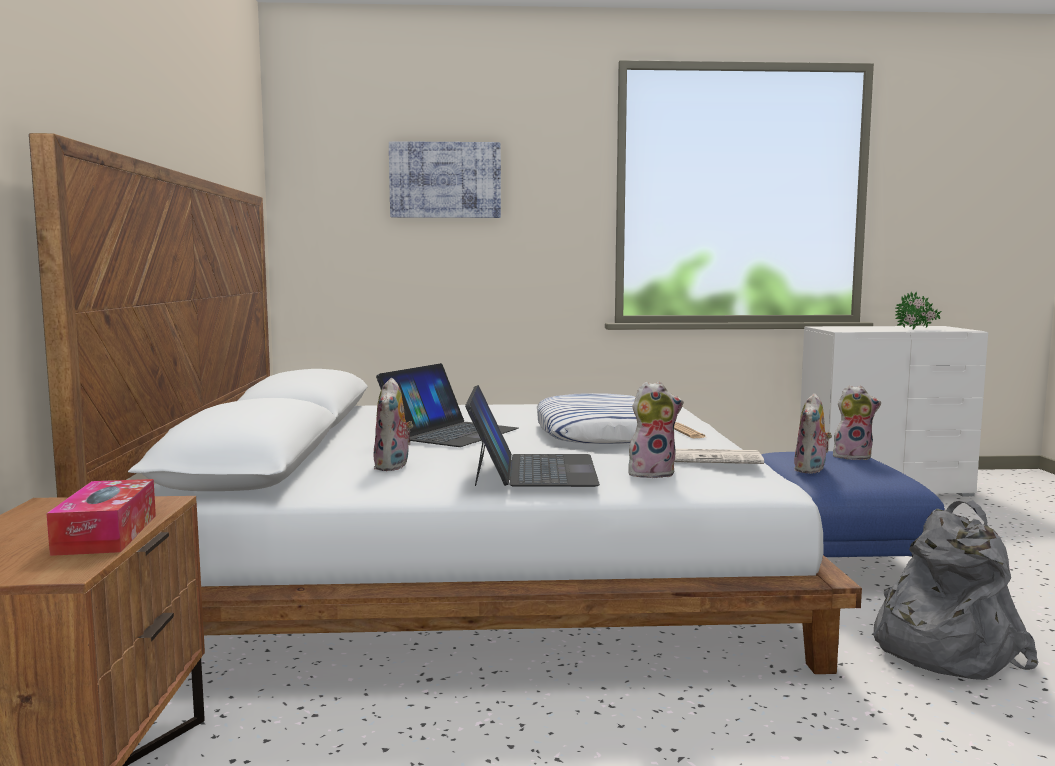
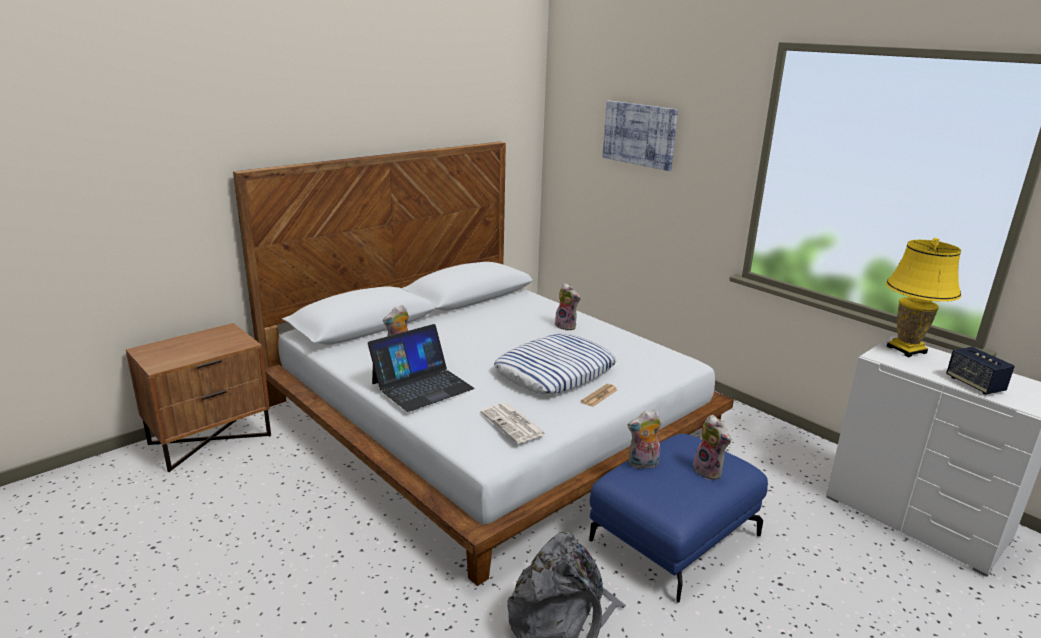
camera: 50 degrees right, 15 degrees up
tissue box [46,479,156,556] -> none
laptop [376,363,518,447] -> none
plush toy [628,382,684,479] -> plush toy moved to [555,283,581,331]
potted plant [895,292,941,329] -> speaker [946,347,1015,395]
none -> yellow table lamp [886,238,961,357]

